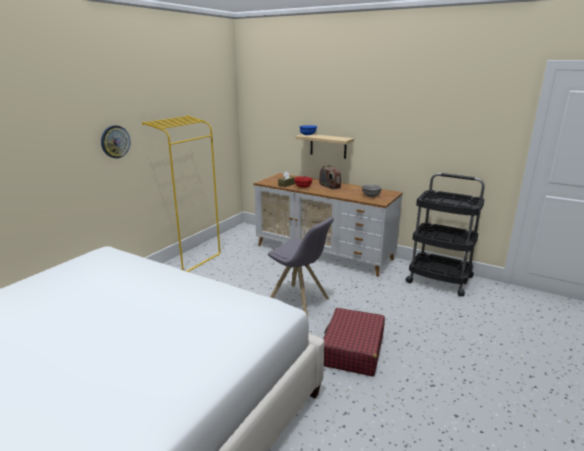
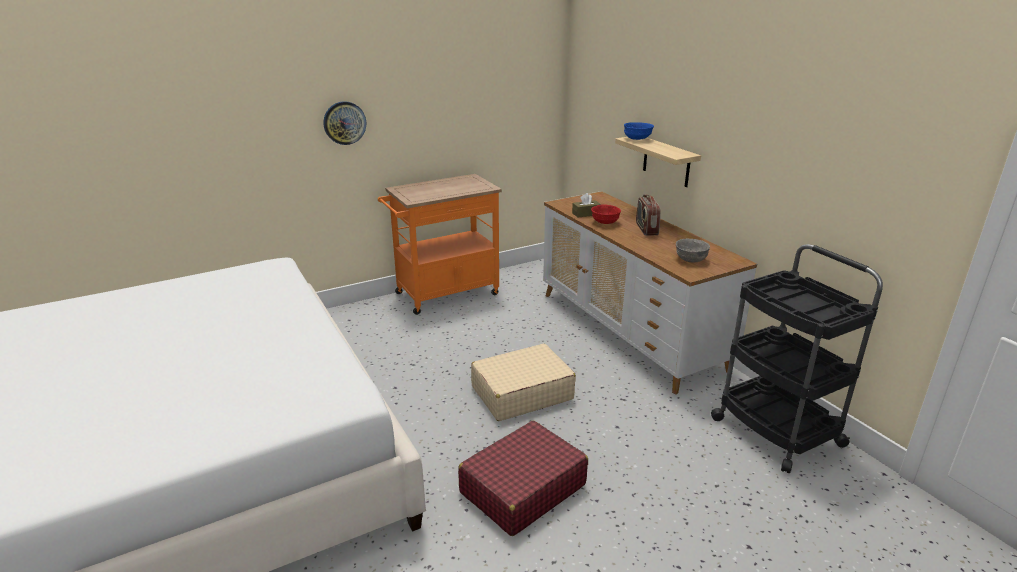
camera: 30 degrees right, 5 degrees up
yellow clothes rack [142,115,220,272] -> orange cart [378,174,502,315]
grey chair [268,217,334,317] -> beige suitcase [471,343,576,421]

